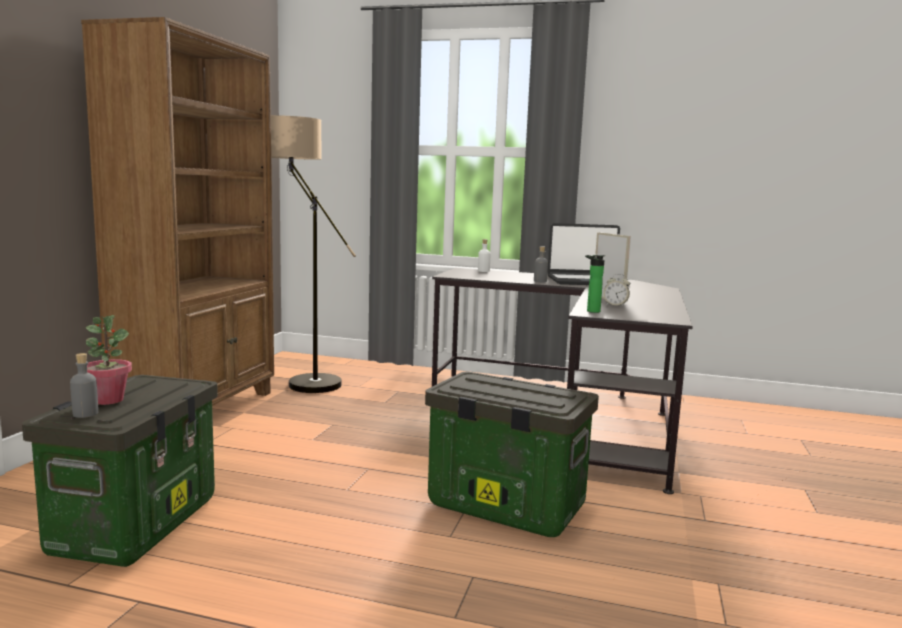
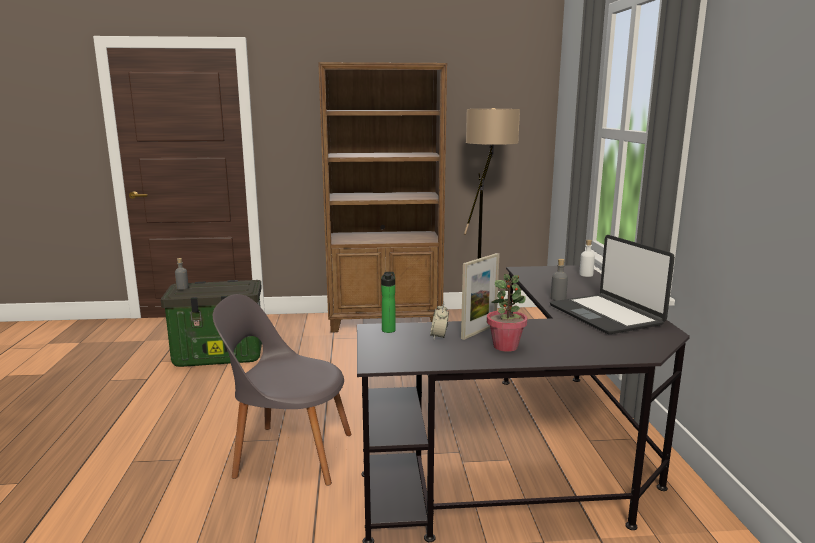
camera: 70 degrees right, 5 degrees up
potted plant [85,315,132,405] -> potted plant moved to [487,274,527,352]
storage box [425,372,599,537] -> grey chair [213,294,352,485]

